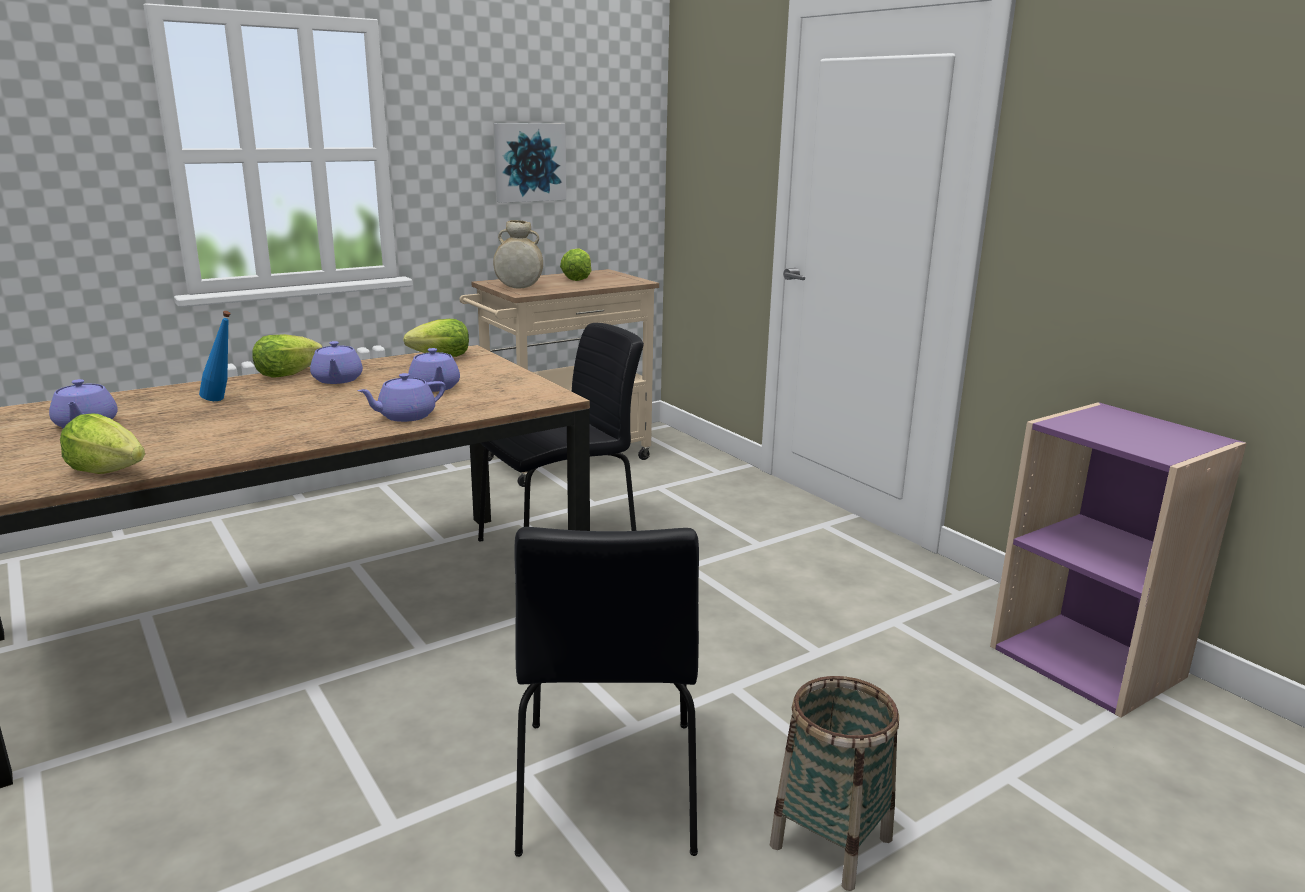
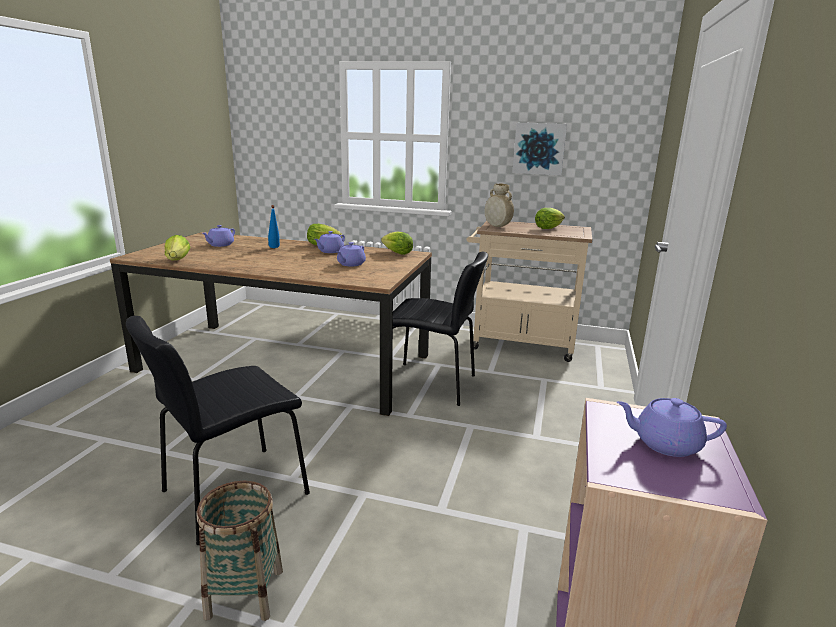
camera: 50 degrees right, 0 degrees up
purple teapot [357,373,445,422] -> purple teapot moved to [617,398,727,457]

